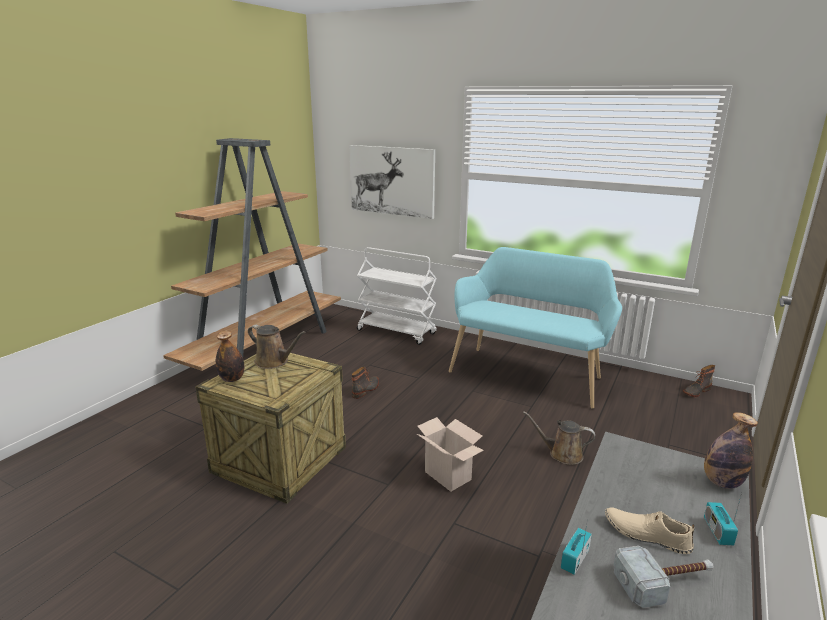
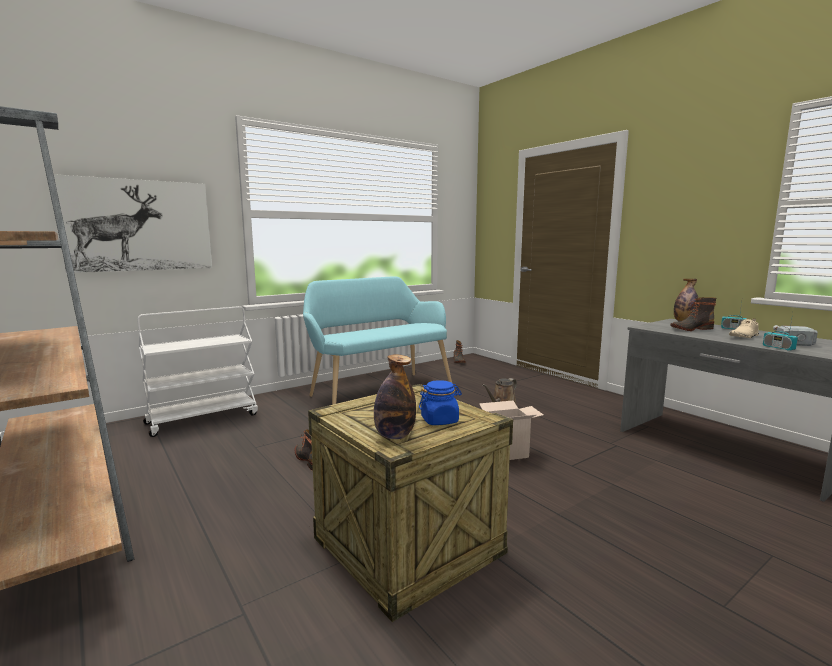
camera: 65 degrees left, 10 degrees down
brown watering can [248,325,306,369] -> none
none -> blue jar [419,380,462,425]
none -> boot [670,297,716,331]

